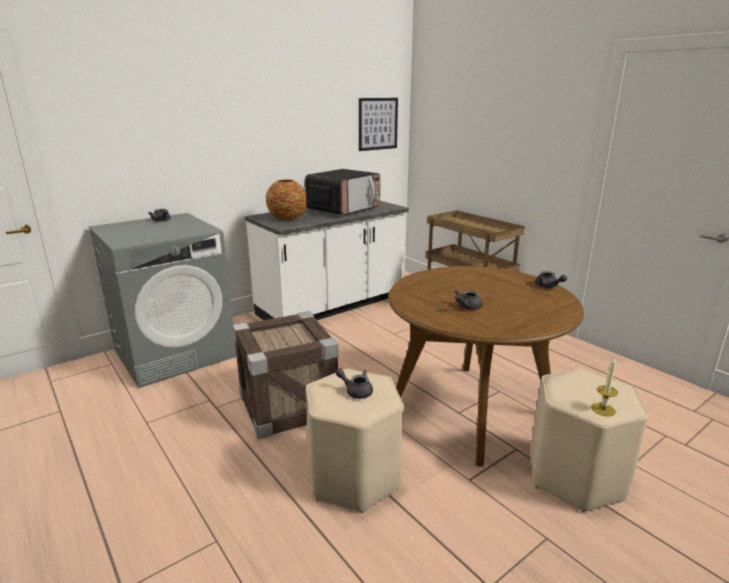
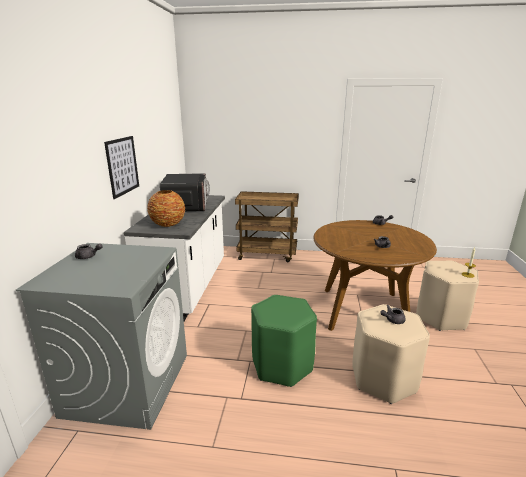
camera: 45 degrees left, 0 degrees up
crate [232,311,339,439] -> green stool [251,295,317,387]
picture [359,98,398,151] -> picture moved to [104,136,139,199]

